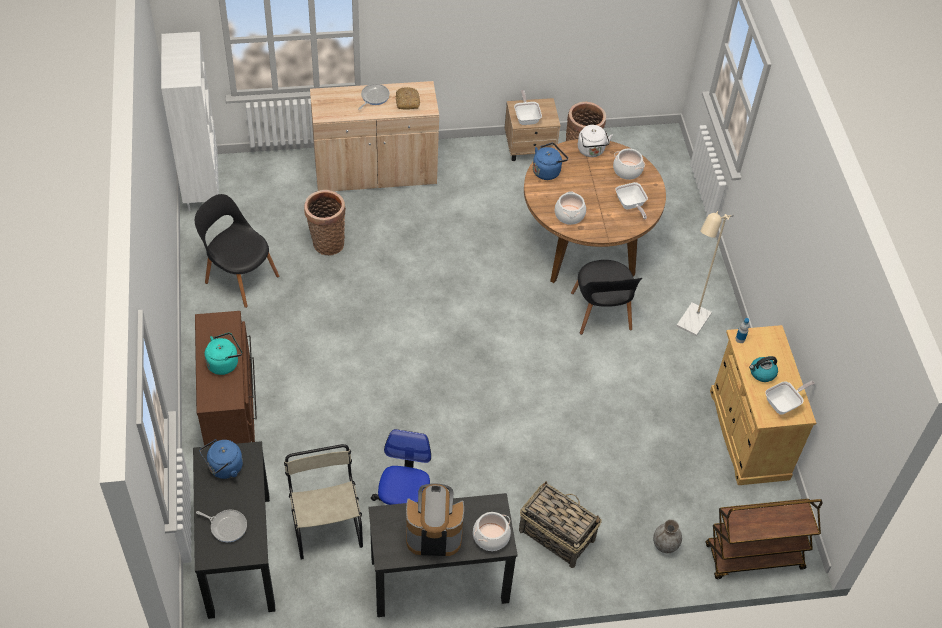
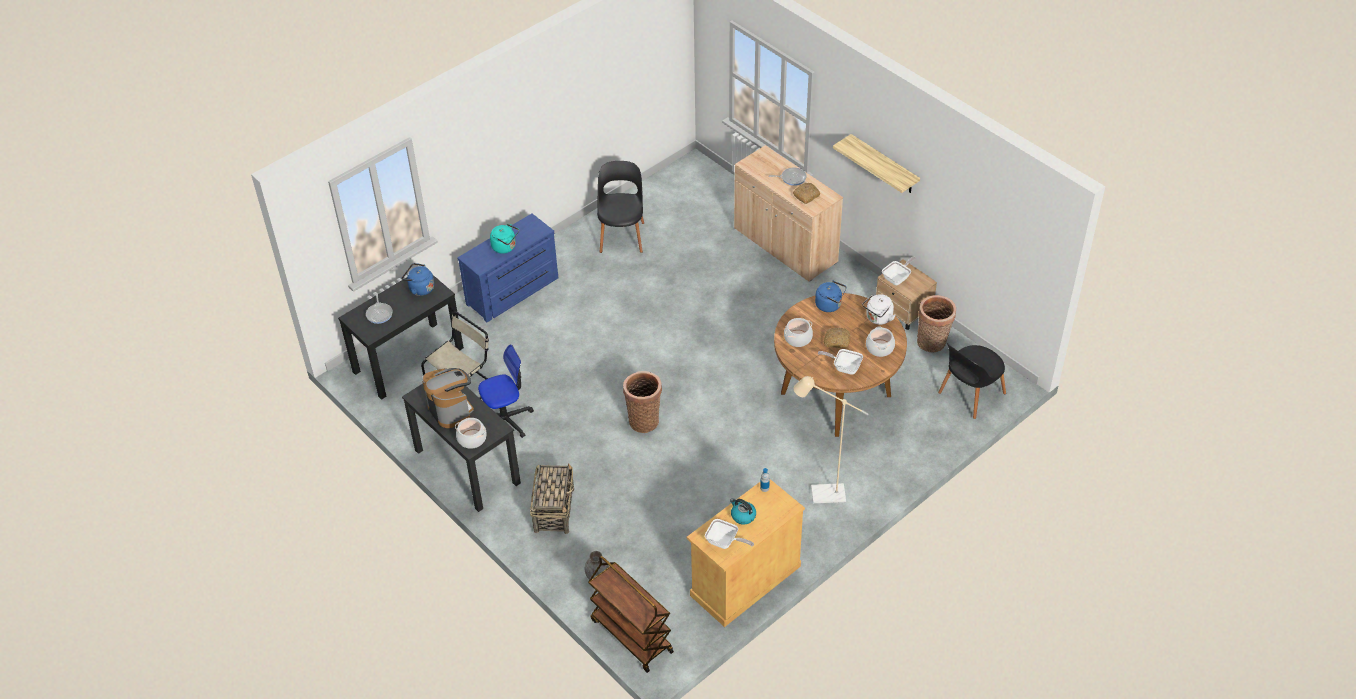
camera: 60 degrees right, 5 degrees down
white bookcase [161,32,219,211] -> none
brown dresser [195,311,257,446] -> blue dresser [458,213,558,322]
basket [304,190,346,255] -> basket moved to [623,371,662,433]
black chair [571,260,642,335] -> black chair moved to [938,343,1006,419]
frying pan [615,182,648,219] -> frying pan turned 75 degrees clockwise [818,349,863,375]
none -> bread [823,328,850,348]
none -> shelf [833,134,920,193]

